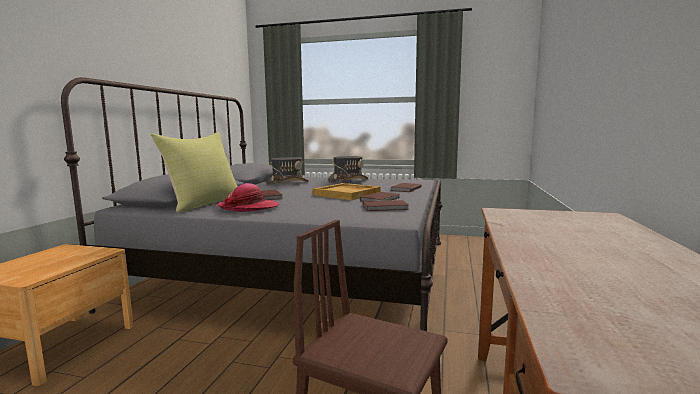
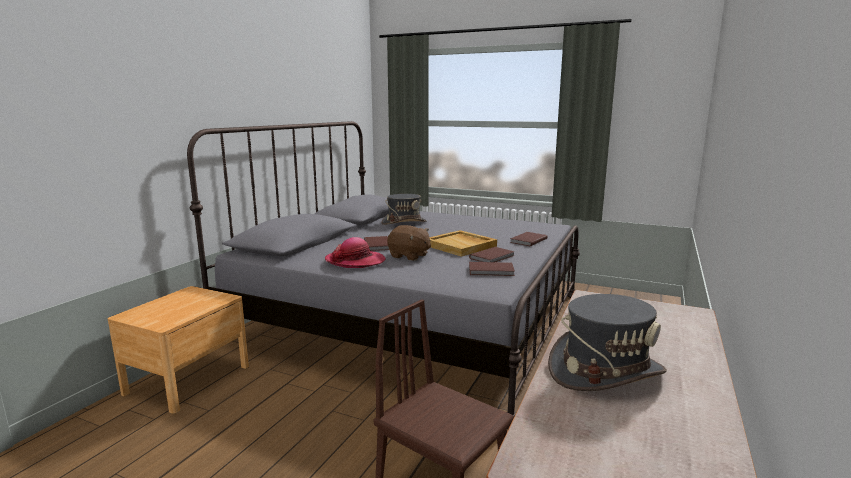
camera: 10 degrees right, 5 degrees up
yellow pillow [151,132,238,212] -> none
grey hat [328,156,368,183] -> grey hat moved to [548,294,667,391]
none -> brown plush toy [387,225,431,261]

